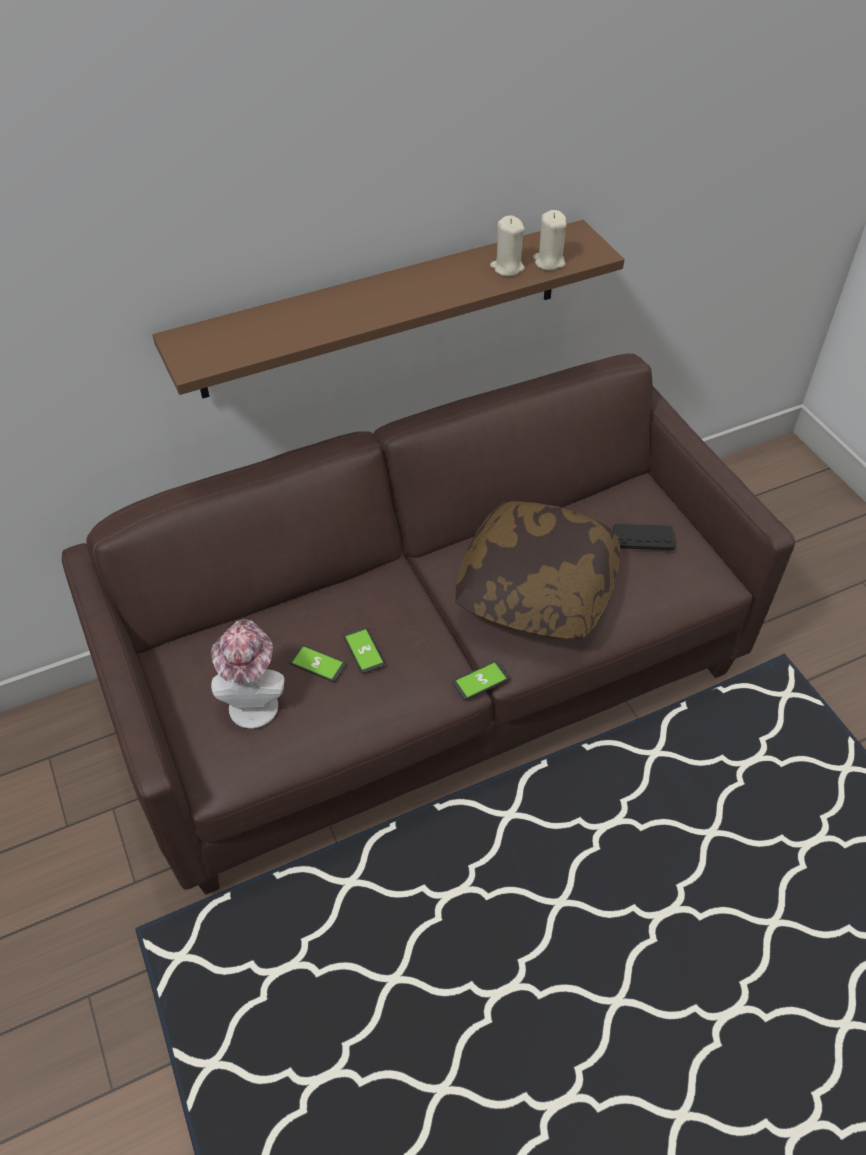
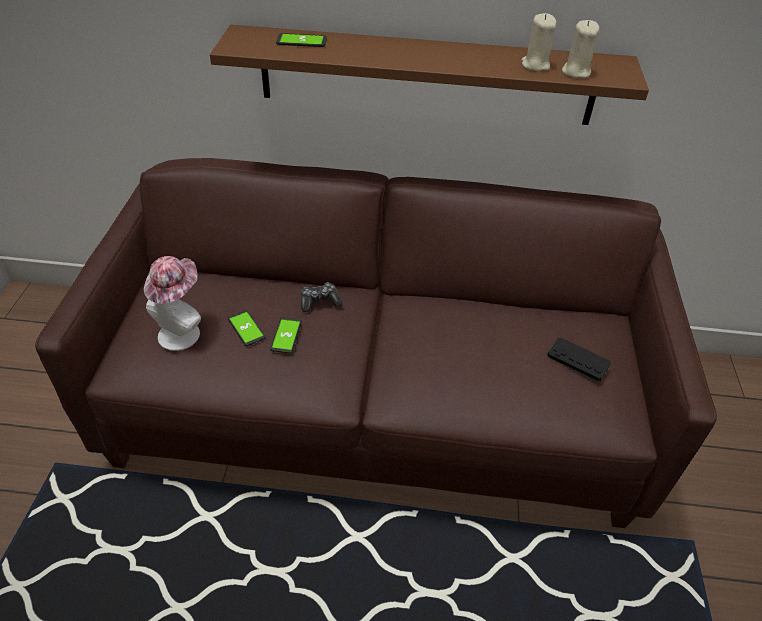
camera: 30 degrees right, 5 degrees down
phone [452,661,509,700] -> phone moved to [276,33,327,47]
pillow [455,501,620,640] -> none
none -> game controller [301,283,342,312]

